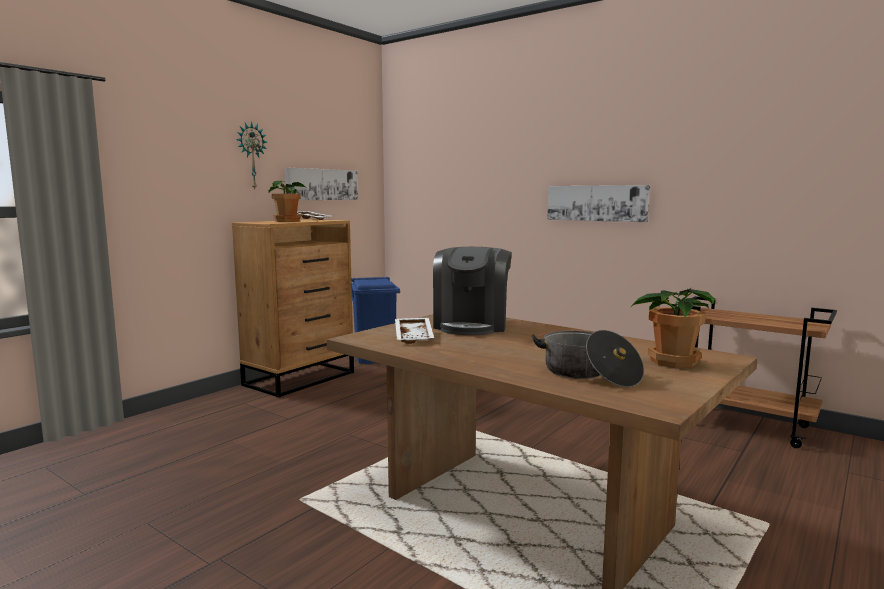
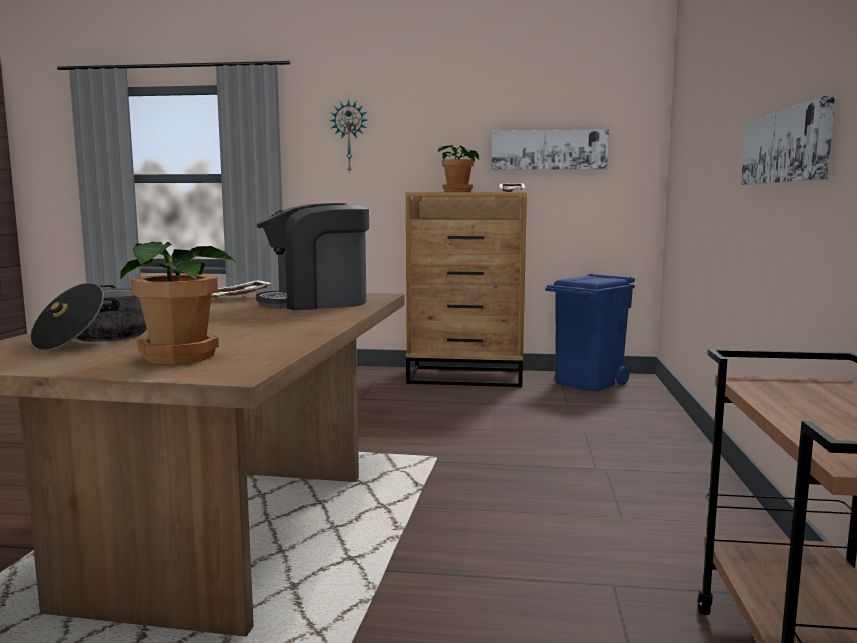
camera: 60 degrees right, 0 degrees up
wall clock [236,121,267,189] -> wall clock moved to [329,99,367,174]

